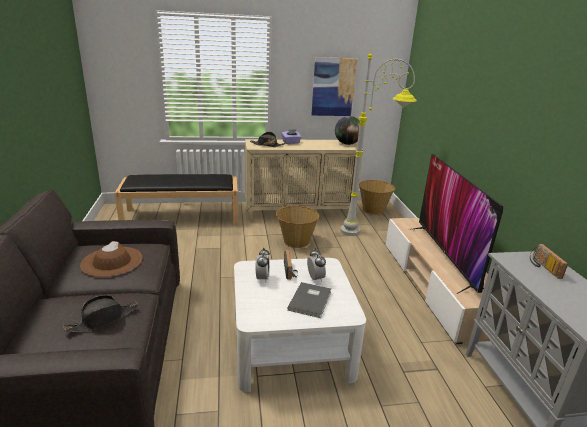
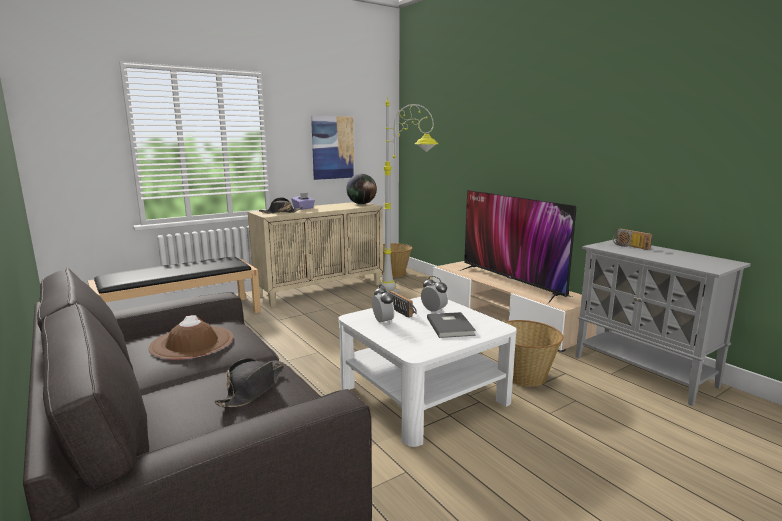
camera: 25 degrees left, 10 degrees down
basket [276,206,319,248] -> basket moved to [504,320,563,387]

